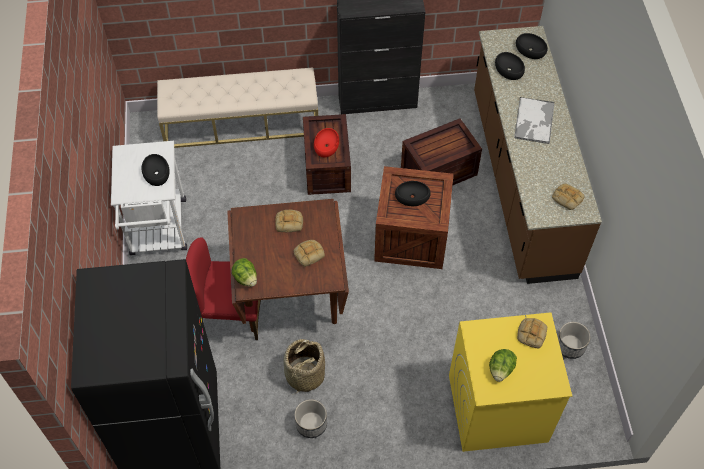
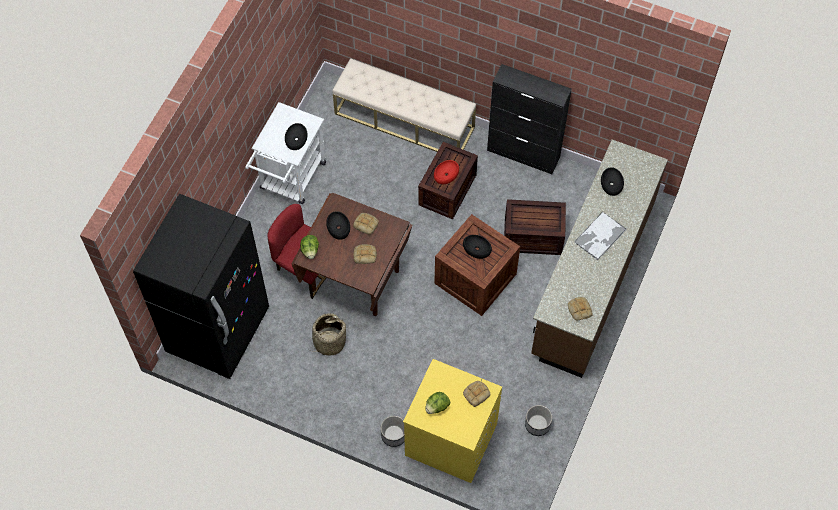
camera: 30 degrees right, 5 degrees up
planter [295,399,327,438] -> planter moved to [381,416,405,447]
black bowl [516,33,547,59] -> black bowl moved to [326,211,350,240]

